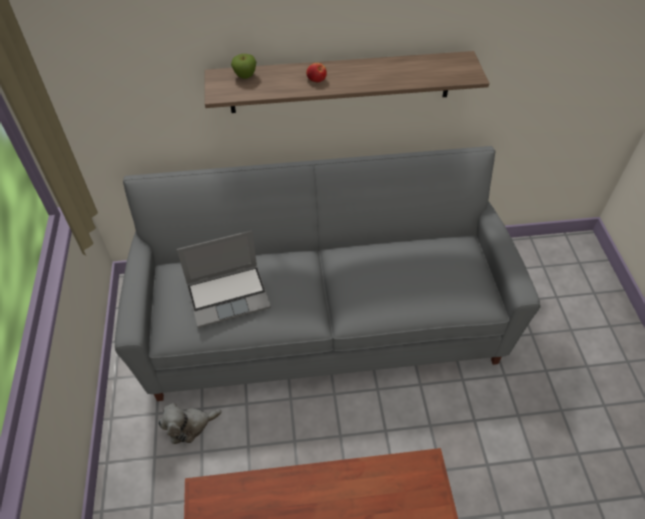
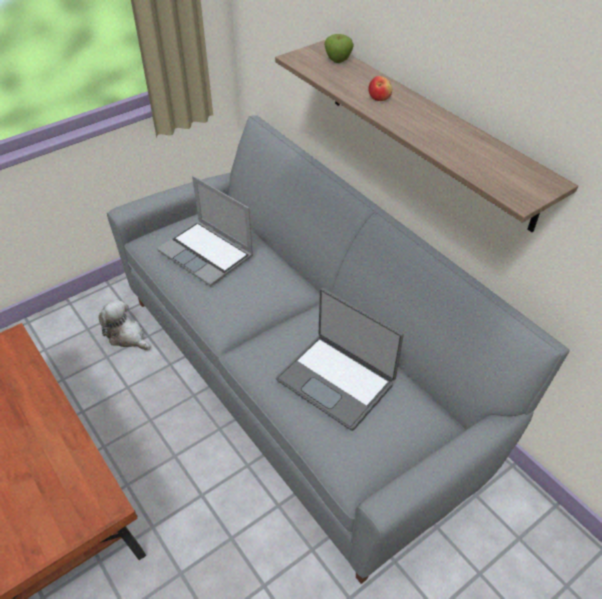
camera: 60 degrees right, 5 degrees down
none -> laptop [276,288,403,431]

